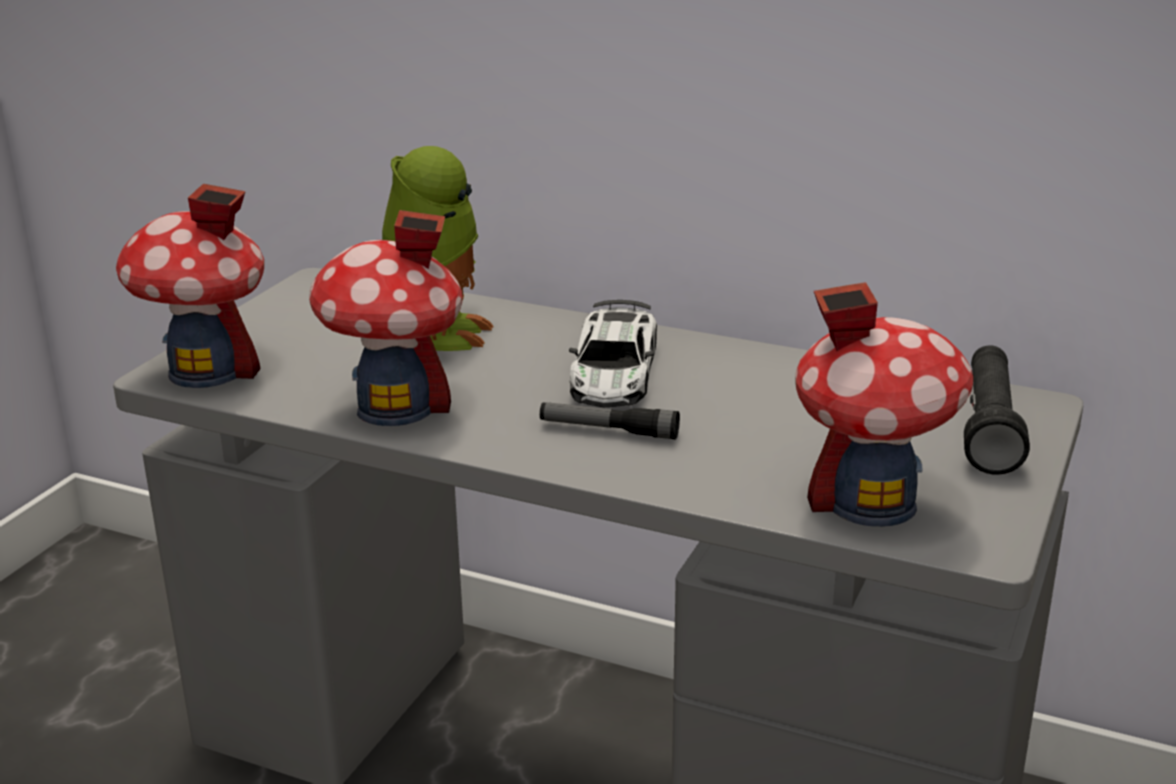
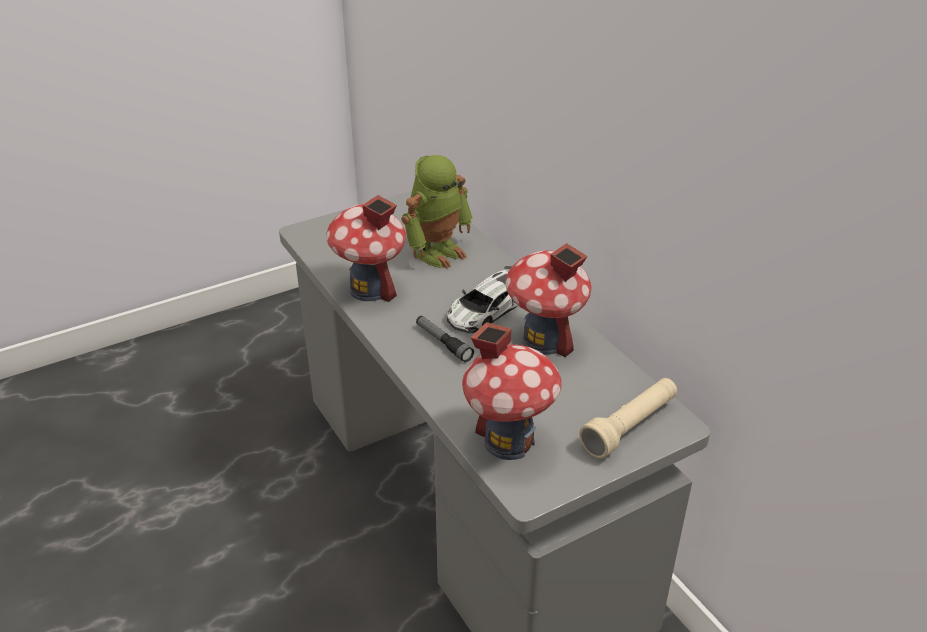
camera: 35 degrees right, 10 degrees up
toy house [116,184,264,388] -> toy house moved to [506,243,592,357]
black flashlight [964,345,1030,475] -> beige flashlight [579,378,677,459]

